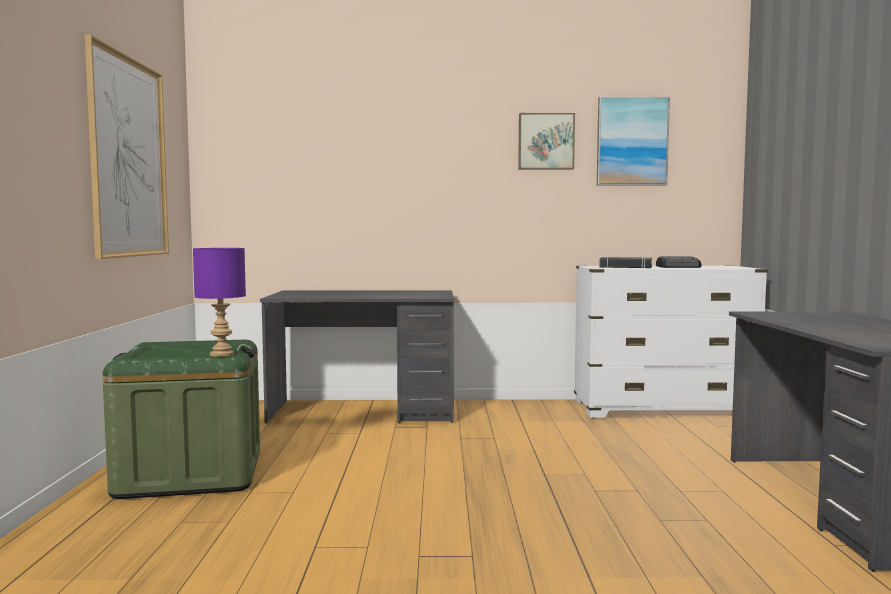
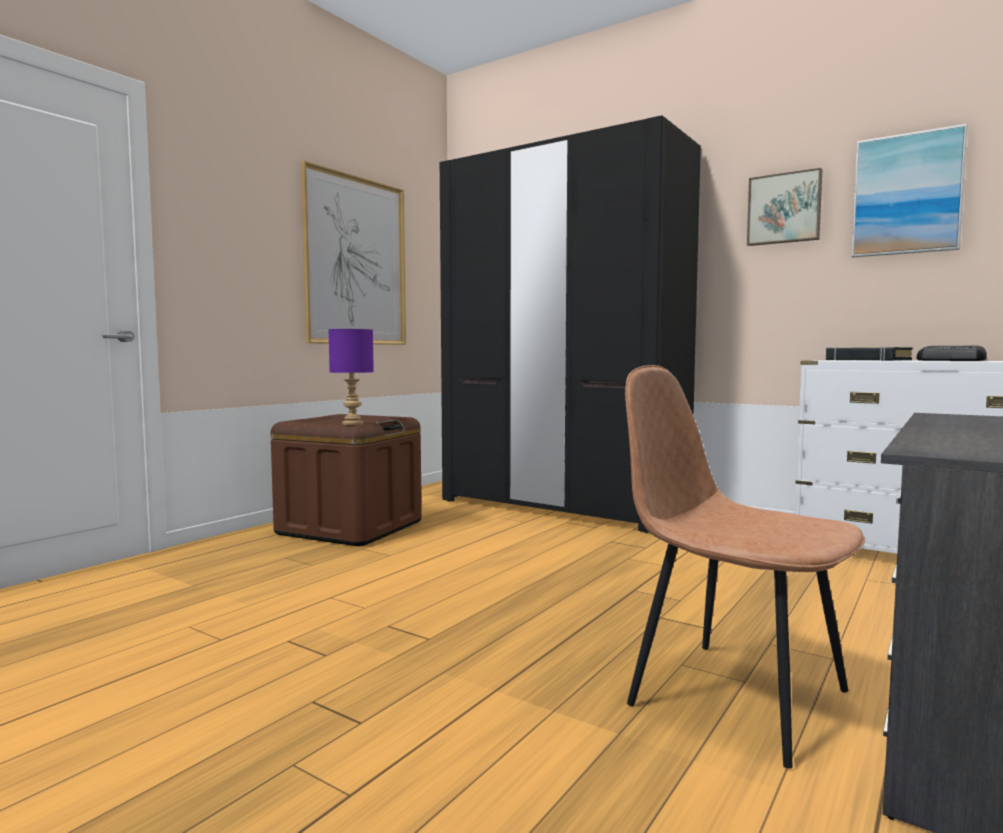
camera: 35 degrees right, 0 degrees up
green storage box [102,340,260,499] -> brown storage box [270,414,422,546]
grey desk [260,290,454,424] -> black wardrobe [440,115,701,533]
none -> brown chair [625,365,865,768]

